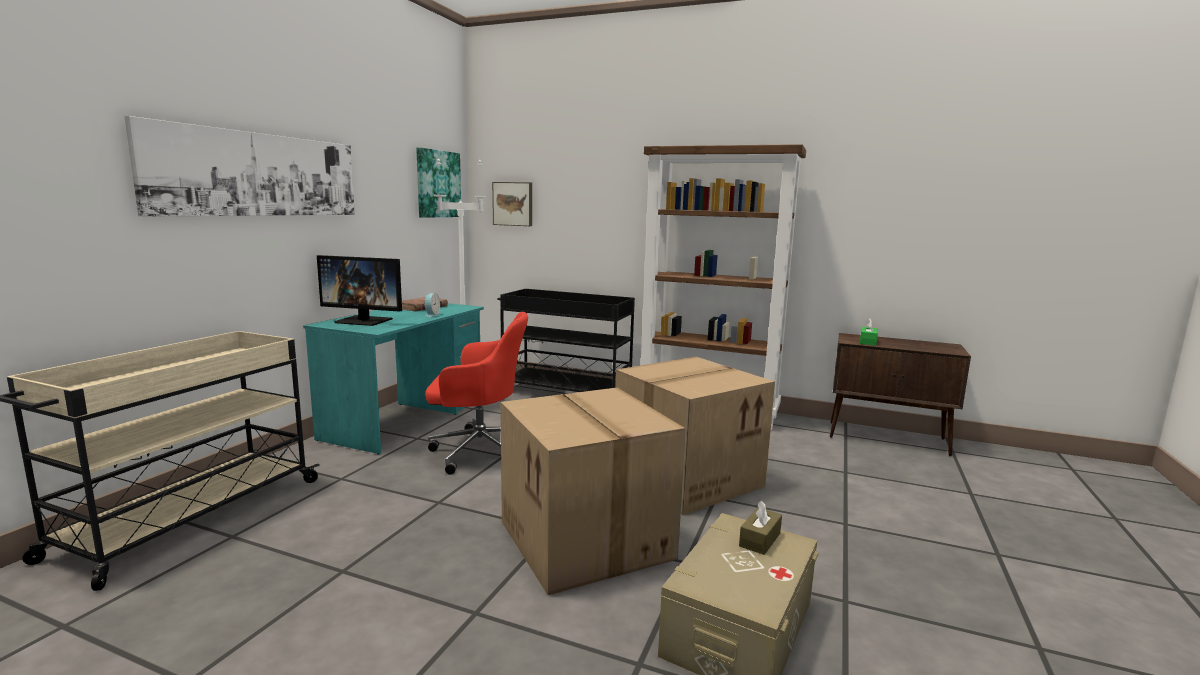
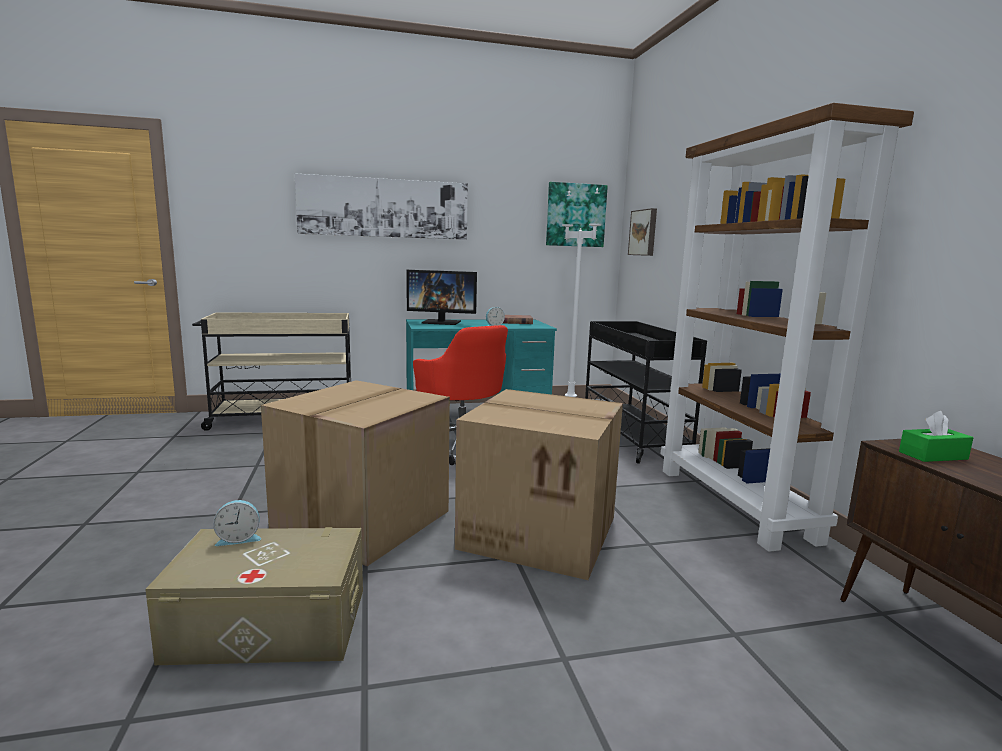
camera: 55 degrees right, 0 degrees up
monitor [317,255,402,326] -> monitor turned 60 degrees counterclockwise [406,270,477,325]
brown tissue box [739,500,782,555] -> none
none -> alarm clock [213,500,261,546]

